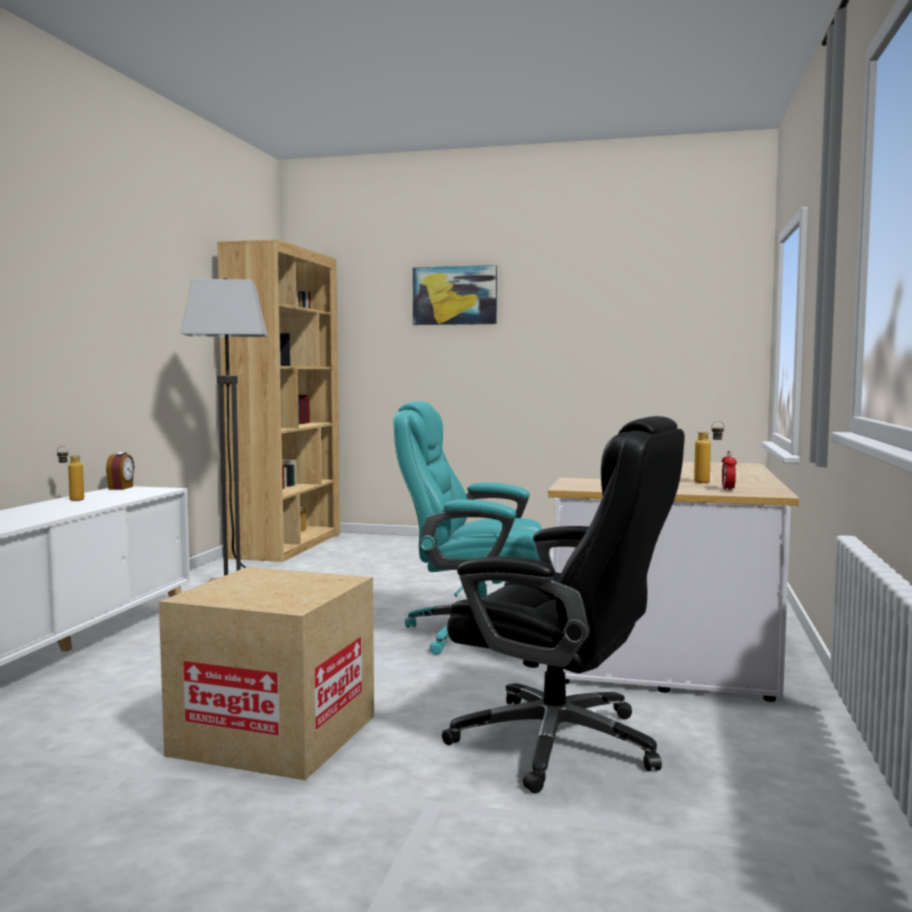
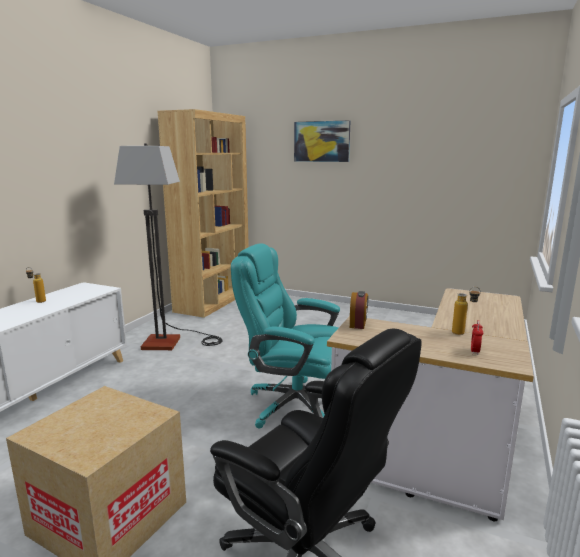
camera: 10 degrees right, 10 degrees up
alarm clock [106,452,134,490] -> alarm clock moved to [350,291,368,329]

